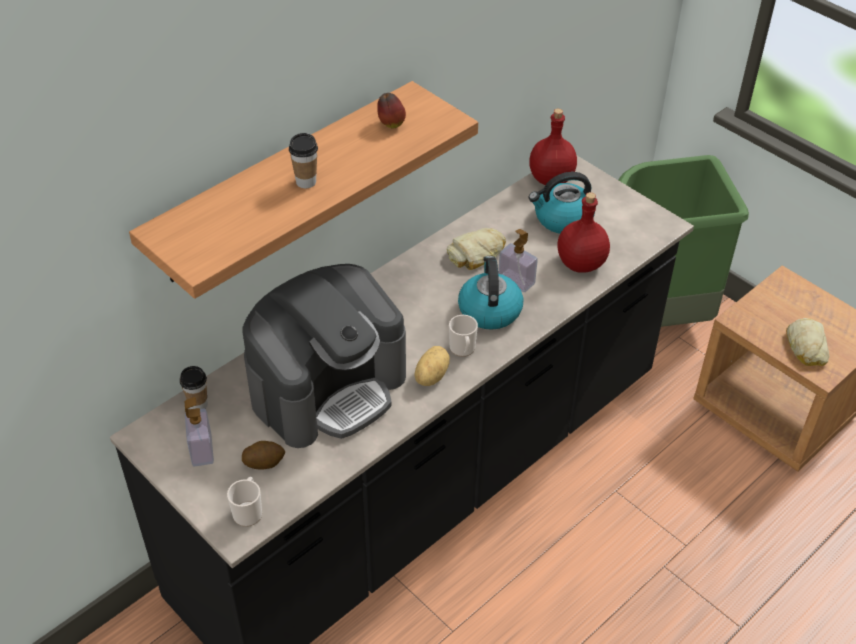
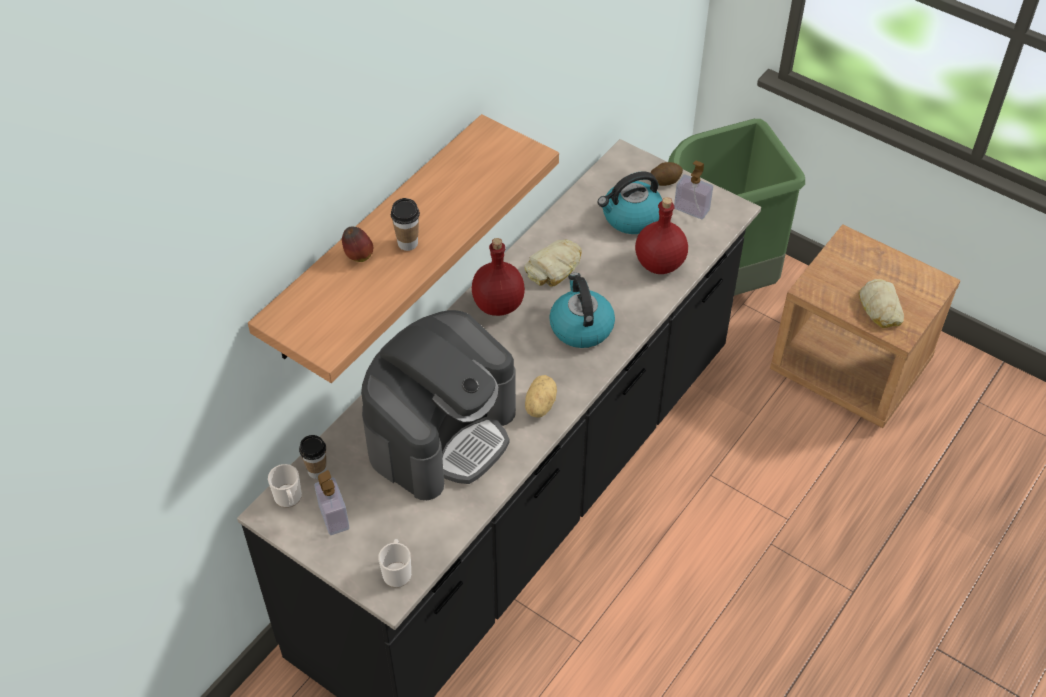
camera: 10 degrees left, 5 degrees up
potato [242,441,285,470] -> potato moved to [651,162,683,186]
apple [377,93,406,129] -> apple moved to [342,226,373,262]
mug [449,315,478,357] -> mug moved to [268,464,302,508]
soap dispenser [498,229,538,293] -> soap dispenser moved to [674,161,713,220]
red bottle [529,109,577,185] -> red bottle moved to [472,238,525,316]

